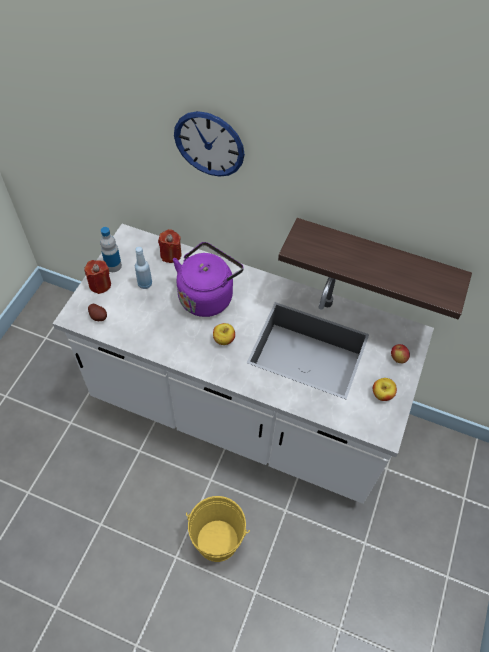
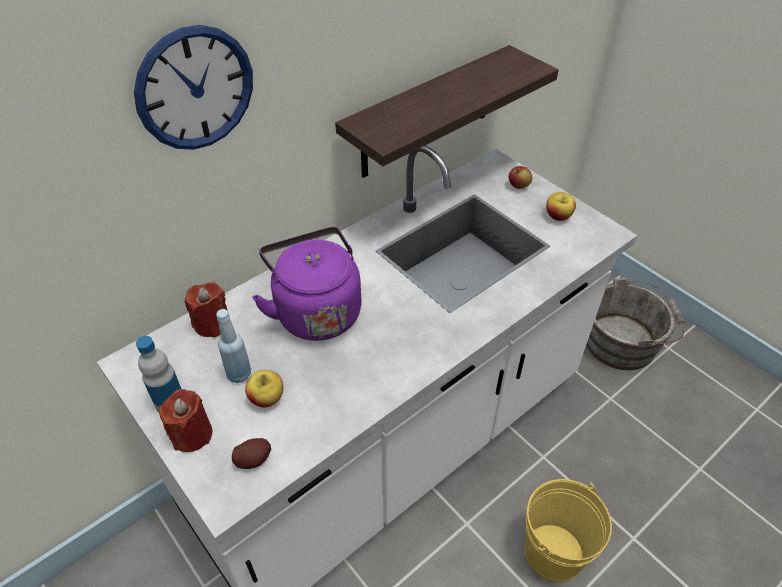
camera: 60 degrees left, 10 degrees down
apple [213,323,235,345] -> apple moved to [245,370,283,407]
none -> grey bucket [586,278,685,370]

